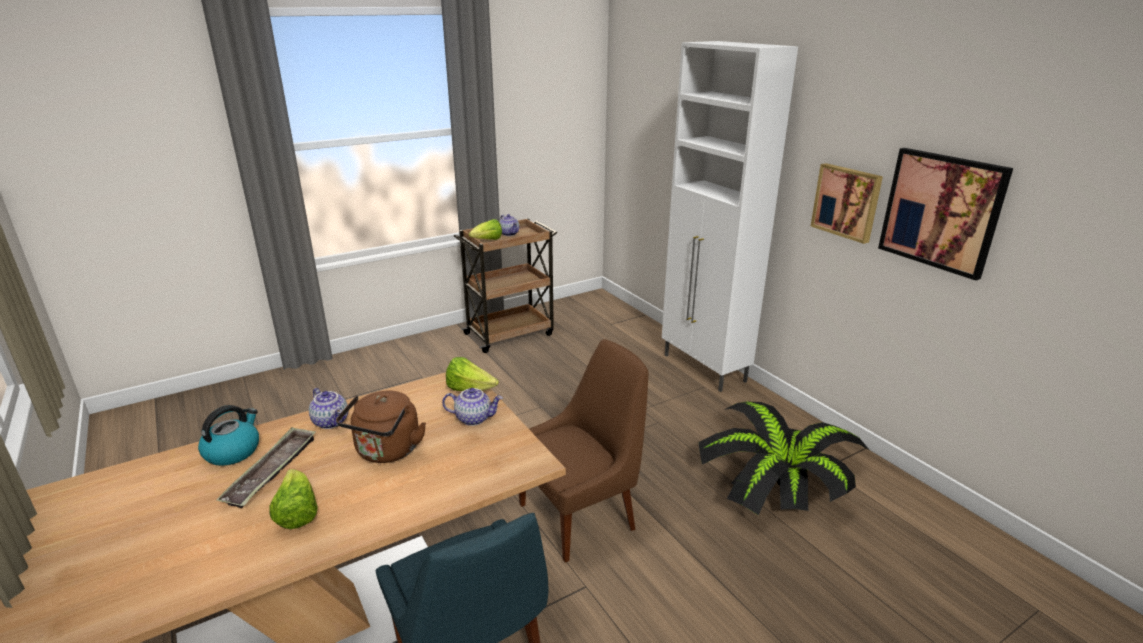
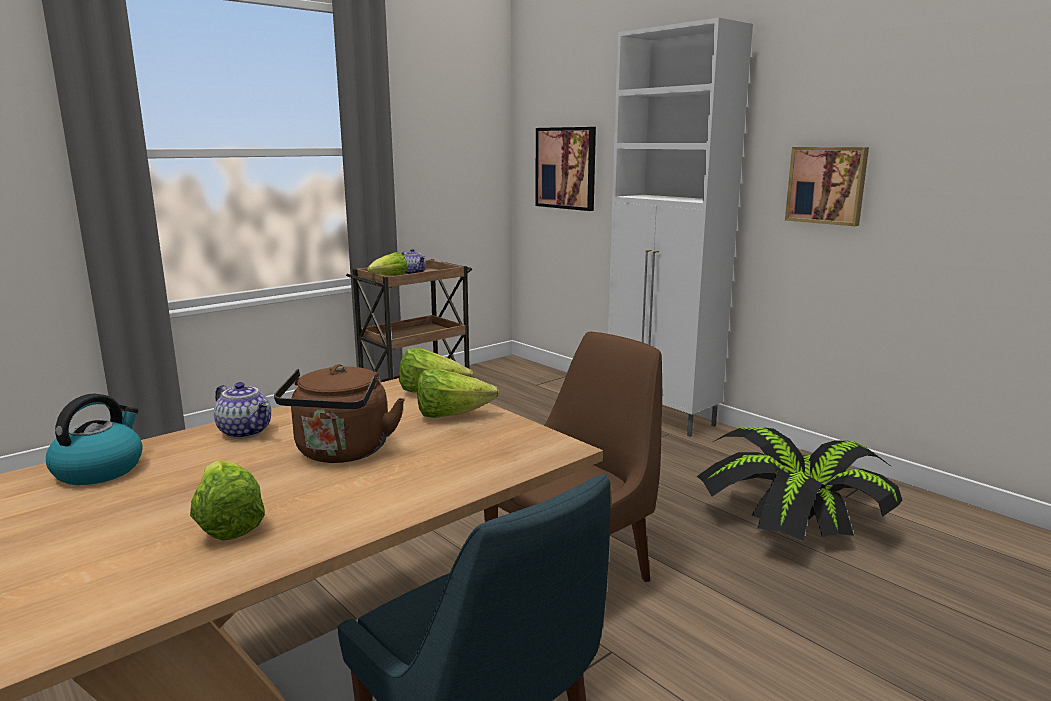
camera: 10 degrees left, 10 degrees down
tray [217,427,316,508] -> none
teapot [442,388,503,426] -> lettuce [417,368,499,418]
picture [878,148,1013,280] -> picture moved to [535,127,596,211]

